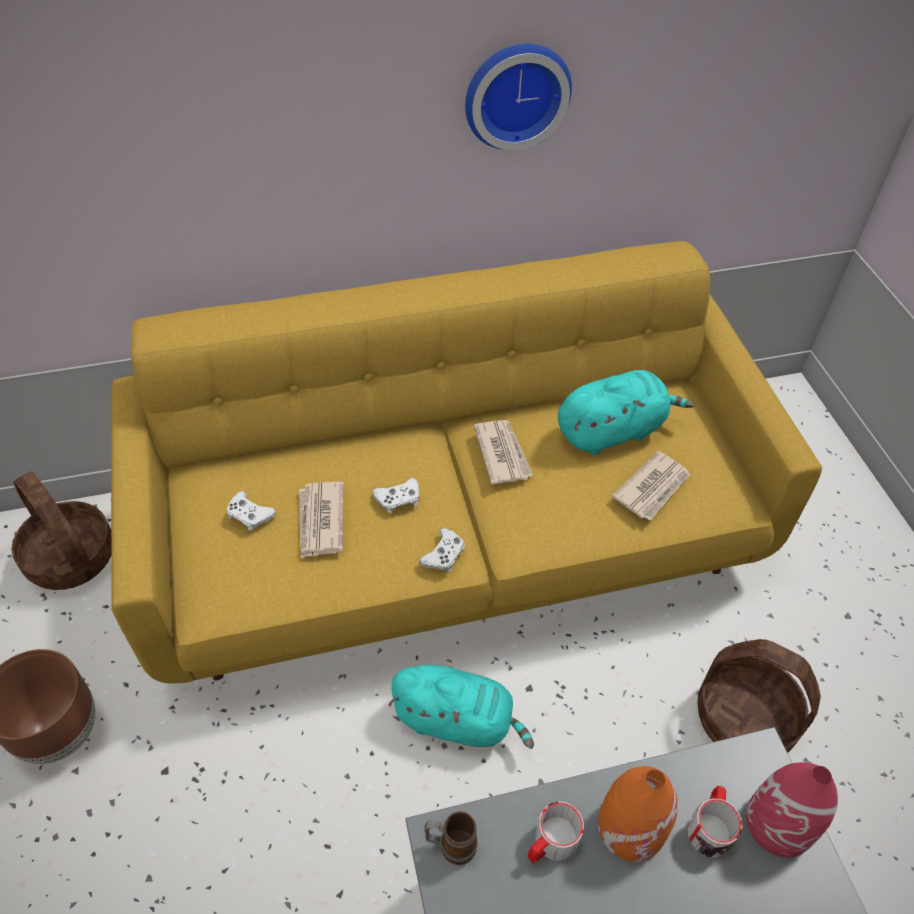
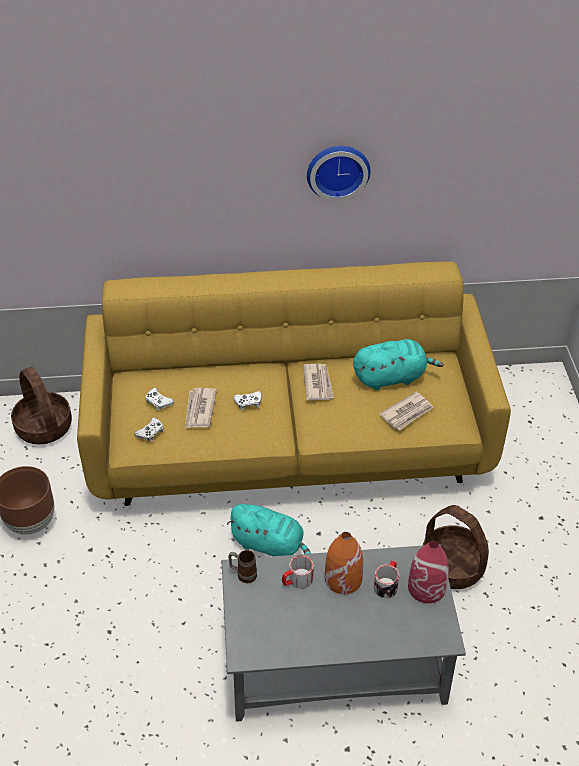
camera: 10 degrees right, 5 degrees down
white game controller [419,528,465,571] -> white game controller moved to [135,418,164,441]

